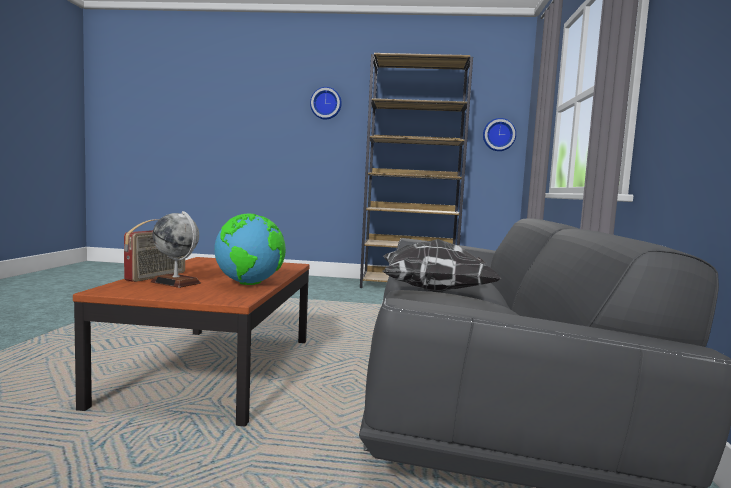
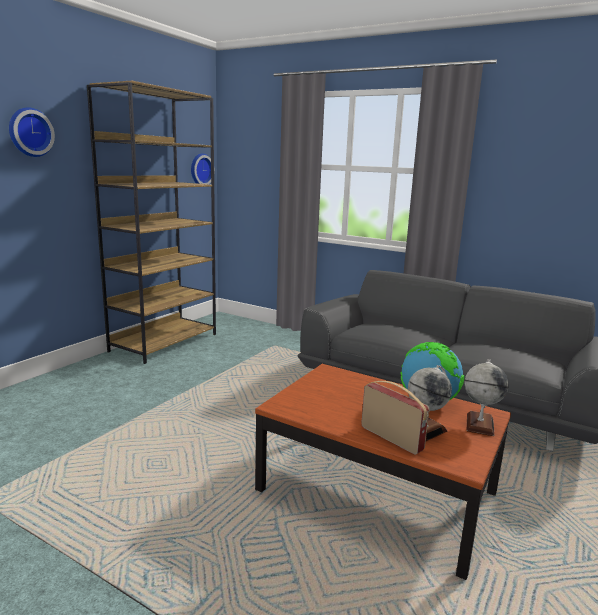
camera: 65 degrees left, 10 degrees up
pillow [383,239,501,292] -> none
none -> globe [465,359,509,436]

